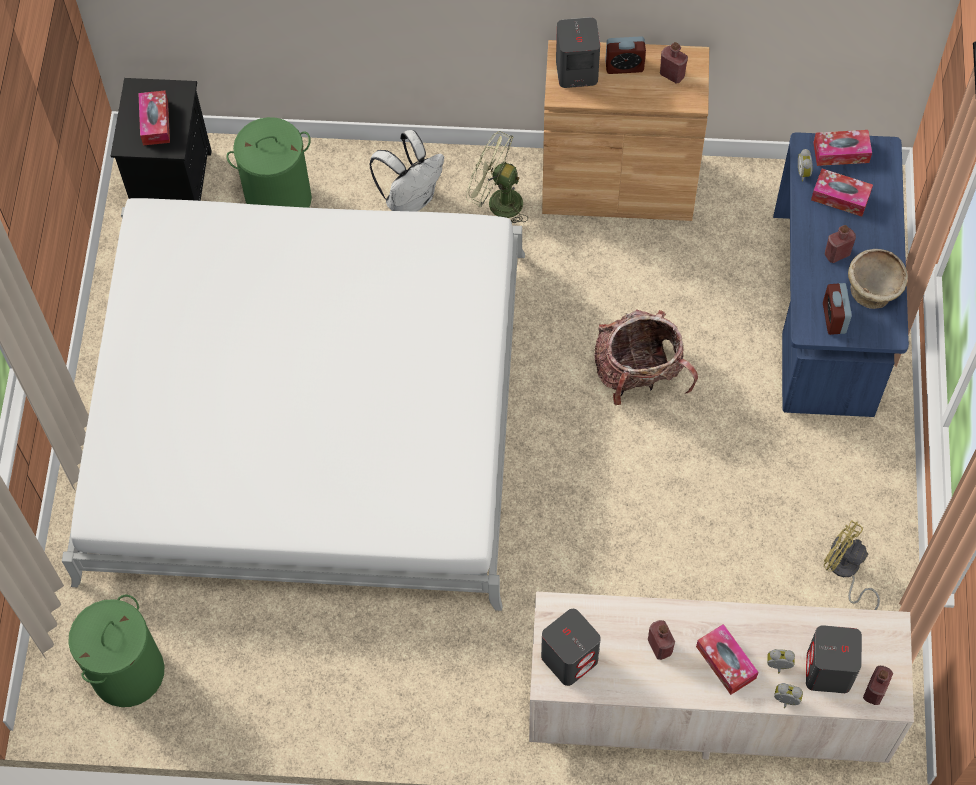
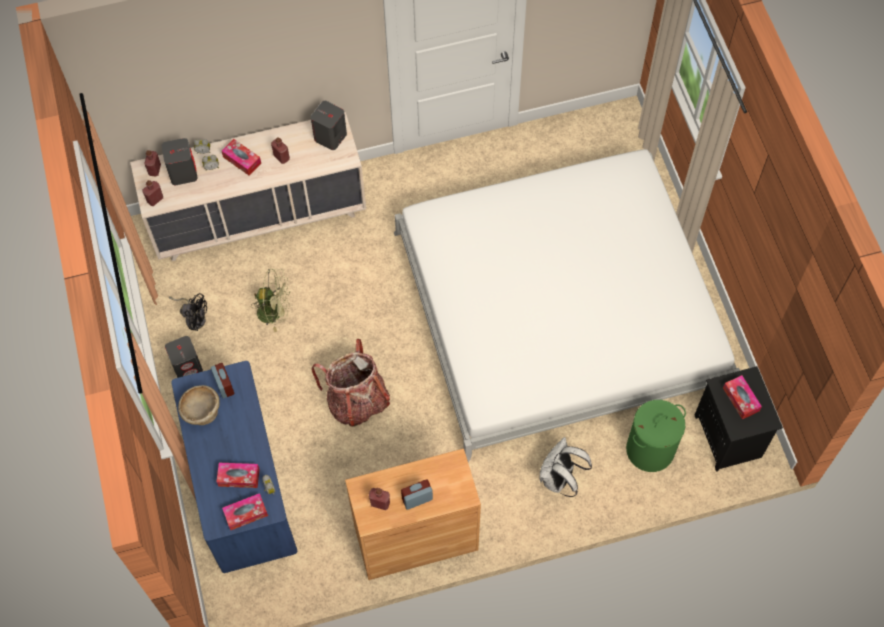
camera: 160 degrees right, 0 degrees up
green laundry basket [68,595,164,707] -> none
green fan [466,131,528,223] -> green fan moved to [251,269,290,332]
grey speaker [556,17,600,88] -> grey speaker moved to [165,336,203,378]
yellow fan [824,520,880,610] -> black fan [169,293,207,331]
red bottle [825,225,856,263] -> red bottle moved to [142,180,163,206]

